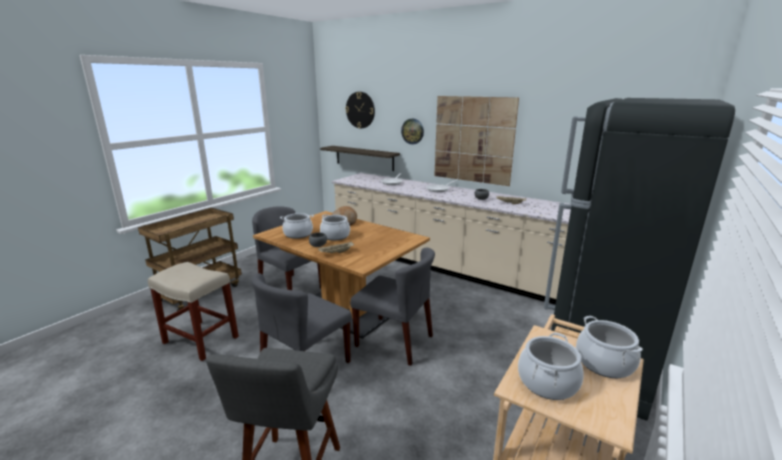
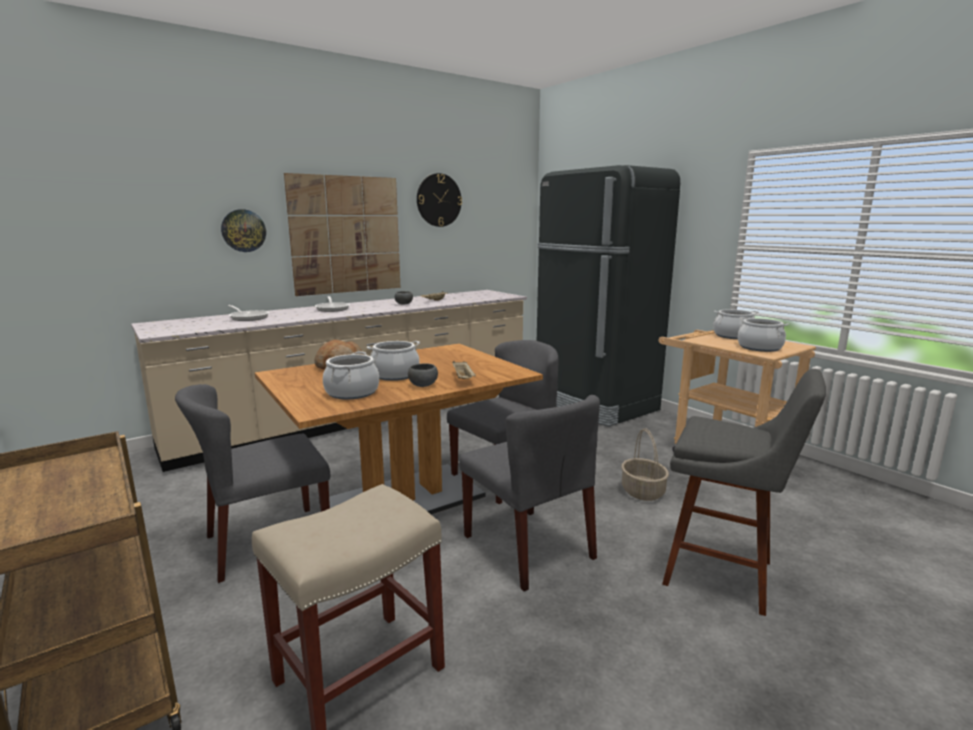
camera: 70 degrees left, 5 degrees down
shelf [320,146,400,171] -> none
wall clock [345,92,375,128] -> wall clock moved to [417,173,462,227]
none -> basket [621,428,669,501]

